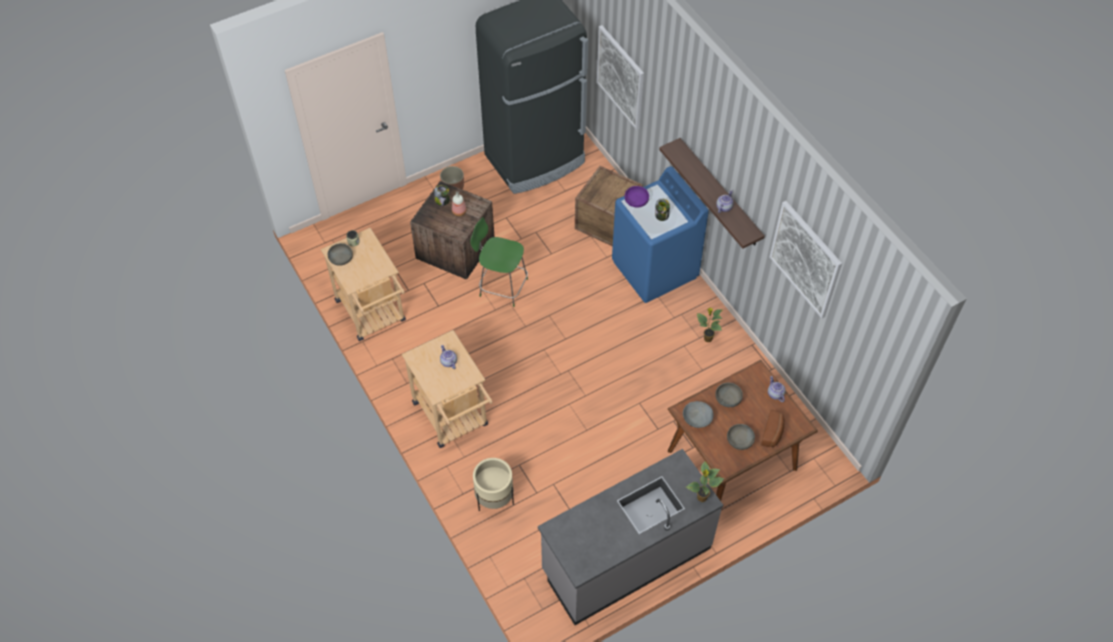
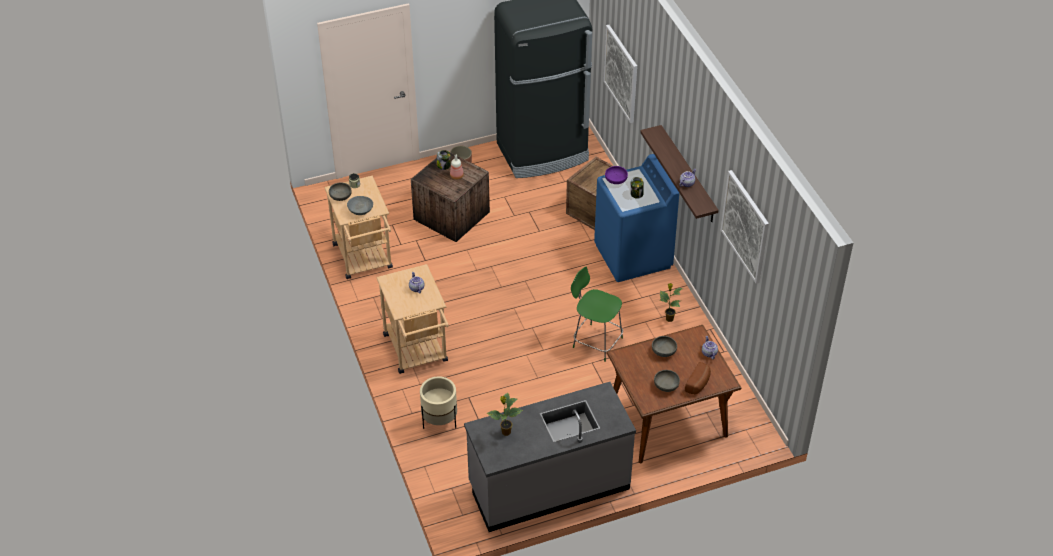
camera: 10 degrees right, 10 degrees down
green chair [470,217,528,307] -> green chair moved to [571,266,623,362]
grey bowl [683,401,714,428] -> grey bowl moved to [347,196,373,215]
potted plant [686,462,724,502] -> potted plant moved to [487,393,523,436]

